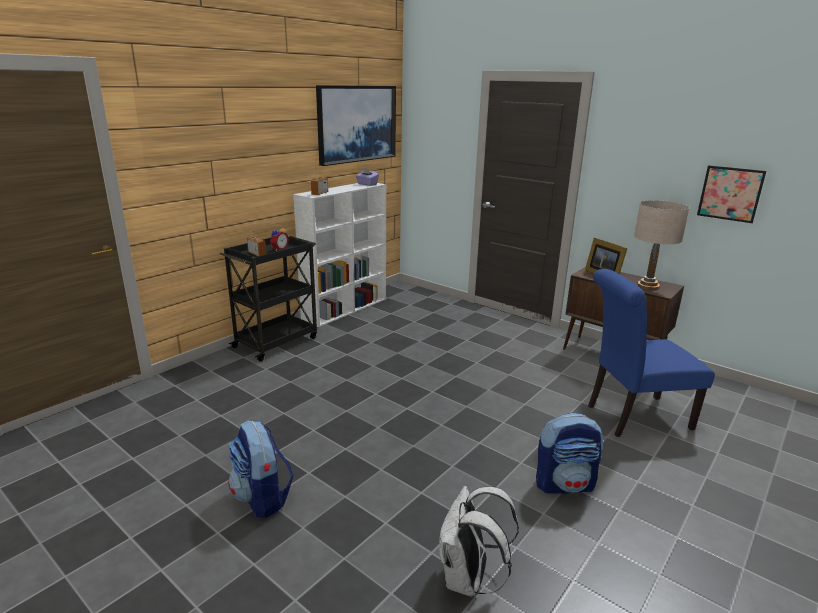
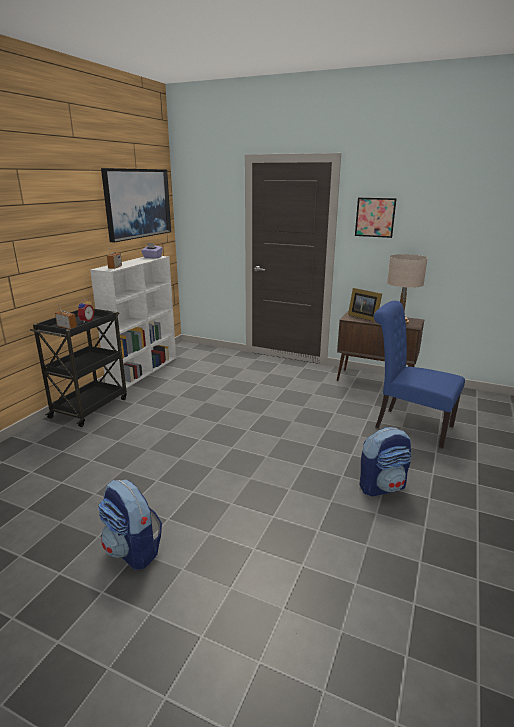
camera: 15 degrees left, 0 degrees up
white backpack [439,486,519,597] -> none
blue chair [588,269,715,437] -> blue chair turned 60 degrees clockwise [374,301,465,448]
picture [697,165,766,223] -> picture moved to [355,198,397,238]

